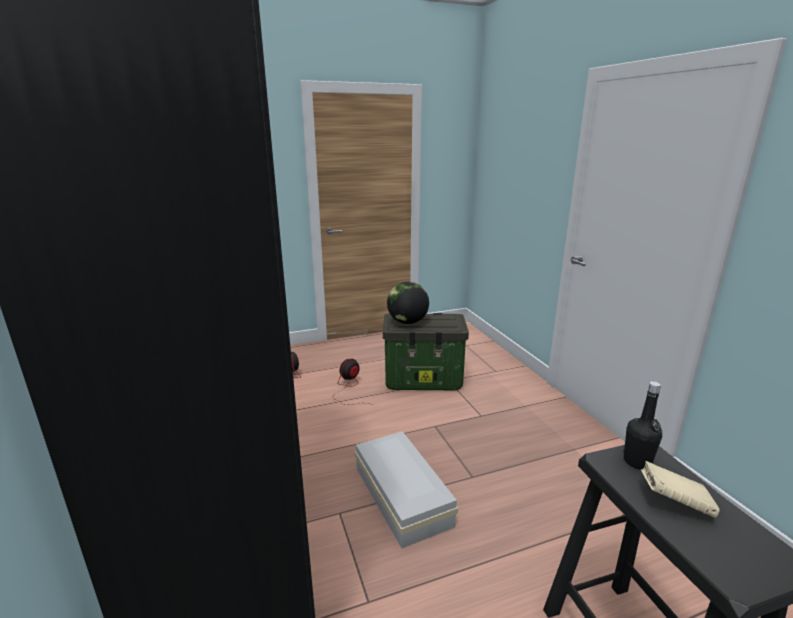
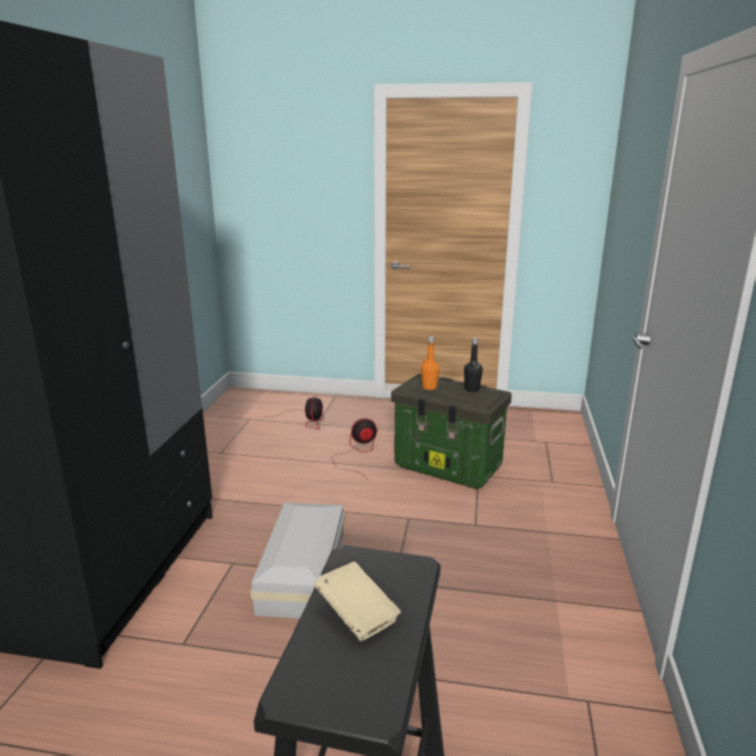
camera: 30 degrees right, 0 degrees up
globe [387,282,429,324] -> orange bottle [421,336,439,390]
black bottle [624,381,662,469] -> black bottle moved to [464,338,483,392]

